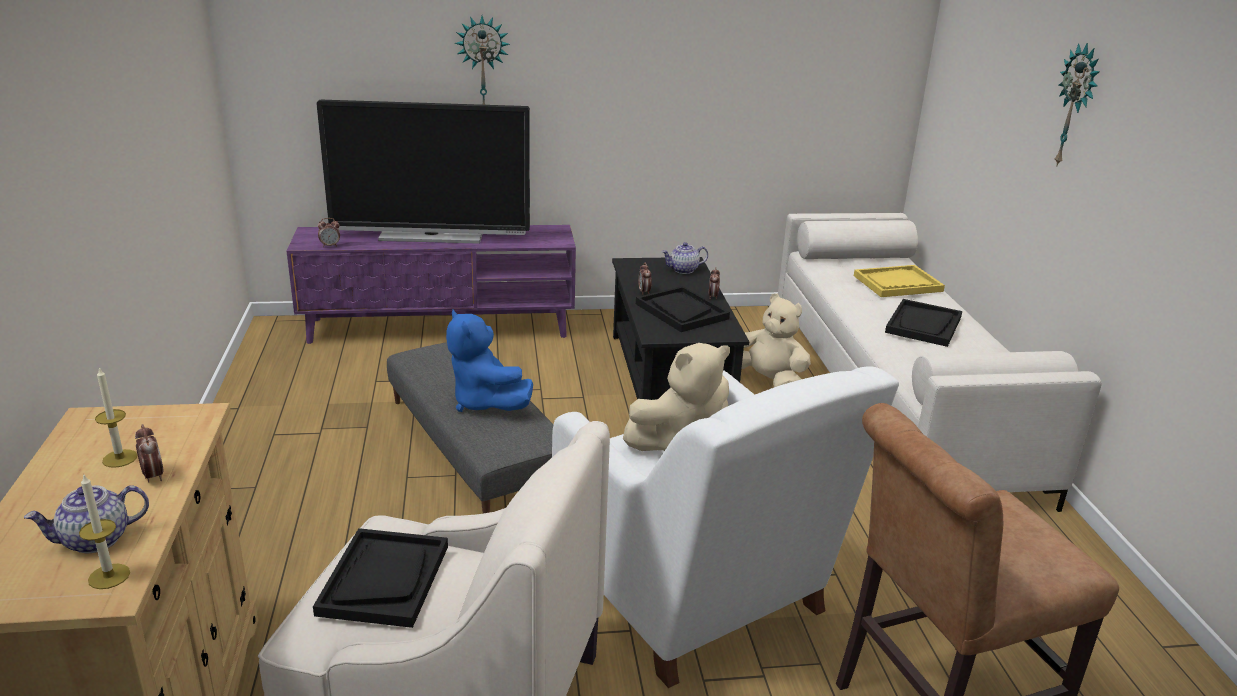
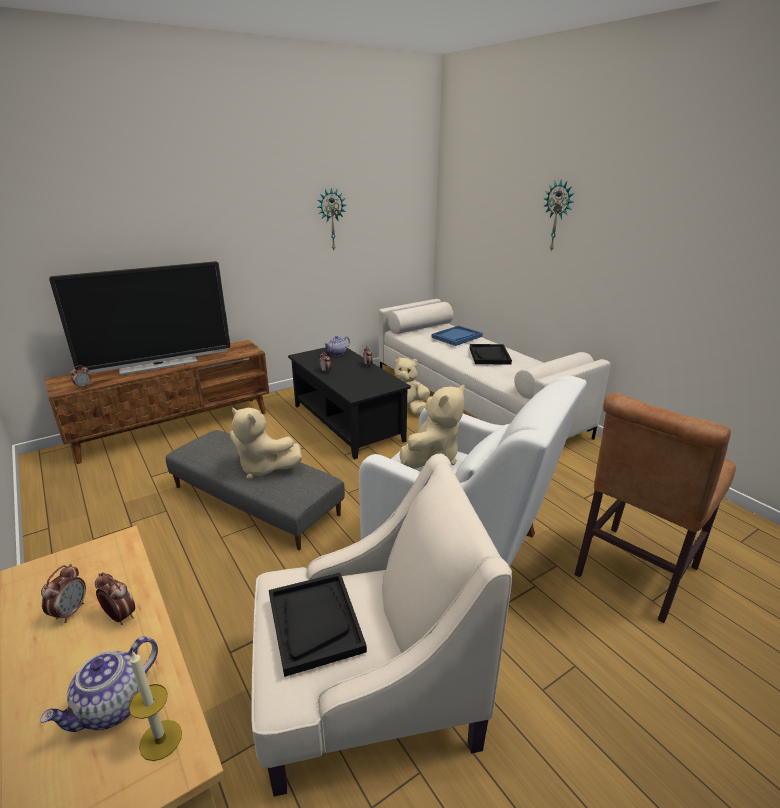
camera: 25 degrees left, 0 degrees up
candle [95,367,137,468] -> alarm clock [41,564,86,623]
purple tv stand [287,225,576,344] -> brown tv stand [45,340,269,464]
blue plush toy [446,310,533,412] -> beige plush toy [230,408,302,479]
wall clock [455,16,510,105] -> wall clock moved to [318,188,346,250]
black tray [636,286,730,332] -> none
yellow tray [854,265,945,297] -> blue tray [432,325,483,346]

